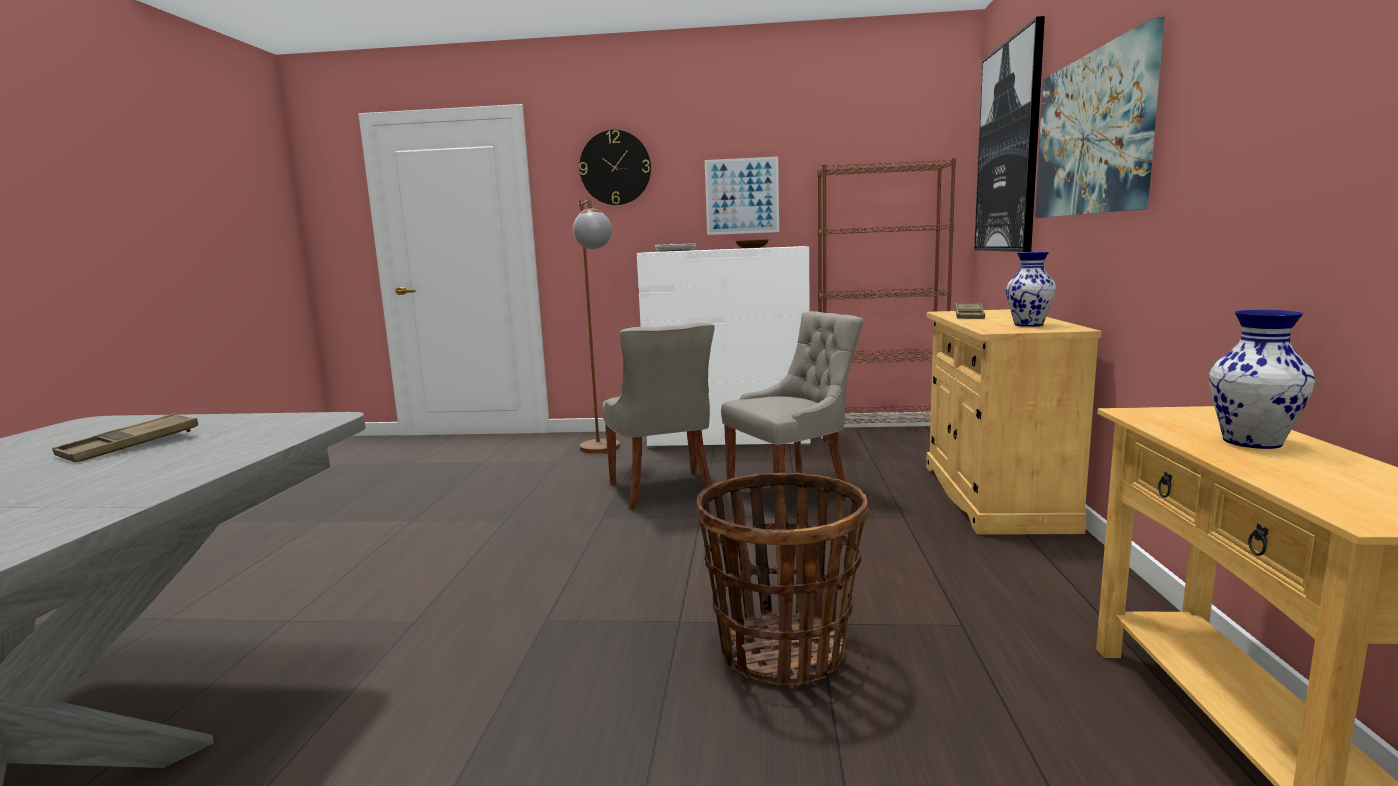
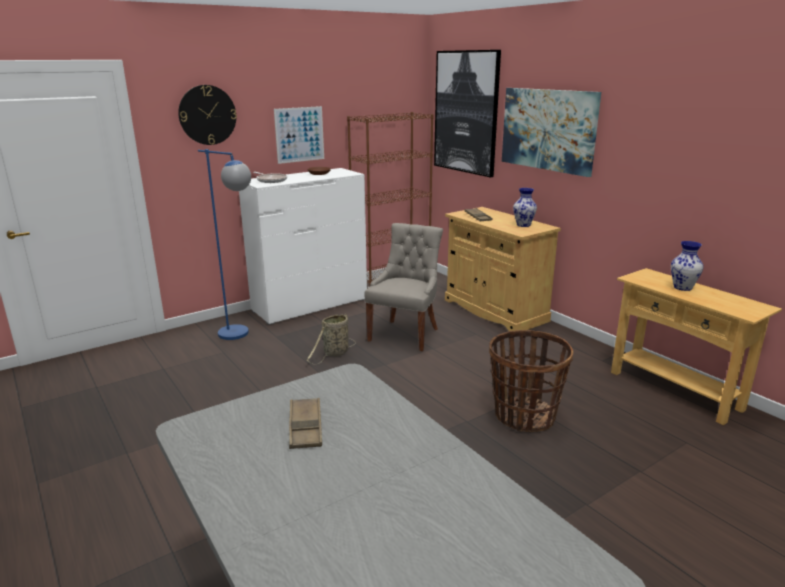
camera: 40 degrees left, 10 degrees up
brown floor lamp [573,199,620,454] -> blue floor lamp [198,149,251,340]
grey chair [602,323,715,510] -> basket [307,314,356,364]

